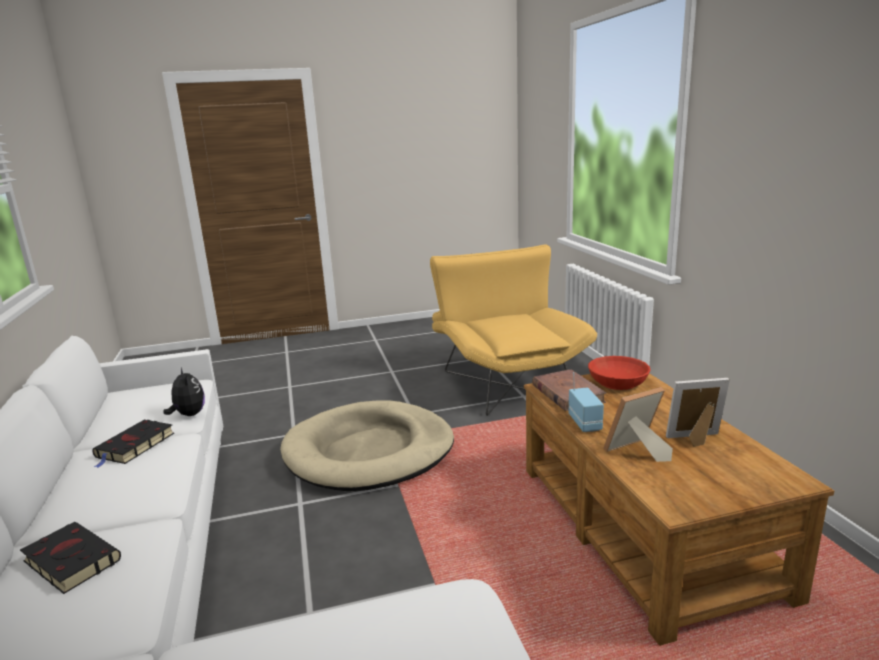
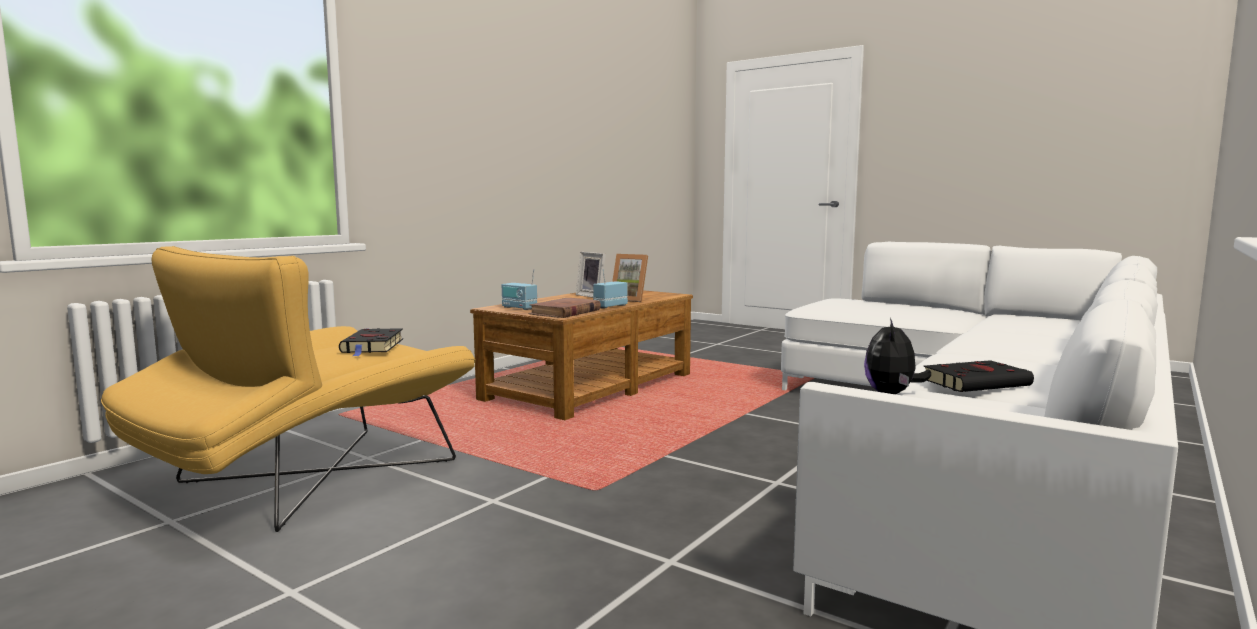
camera: 130 degrees left, 10 degrees down
black book [20,522,121,594] -> black book moved to [339,328,403,356]
beige dog bed [280,400,454,491] -> none
red bowl [588,356,651,390] -> radio [502,269,537,310]

